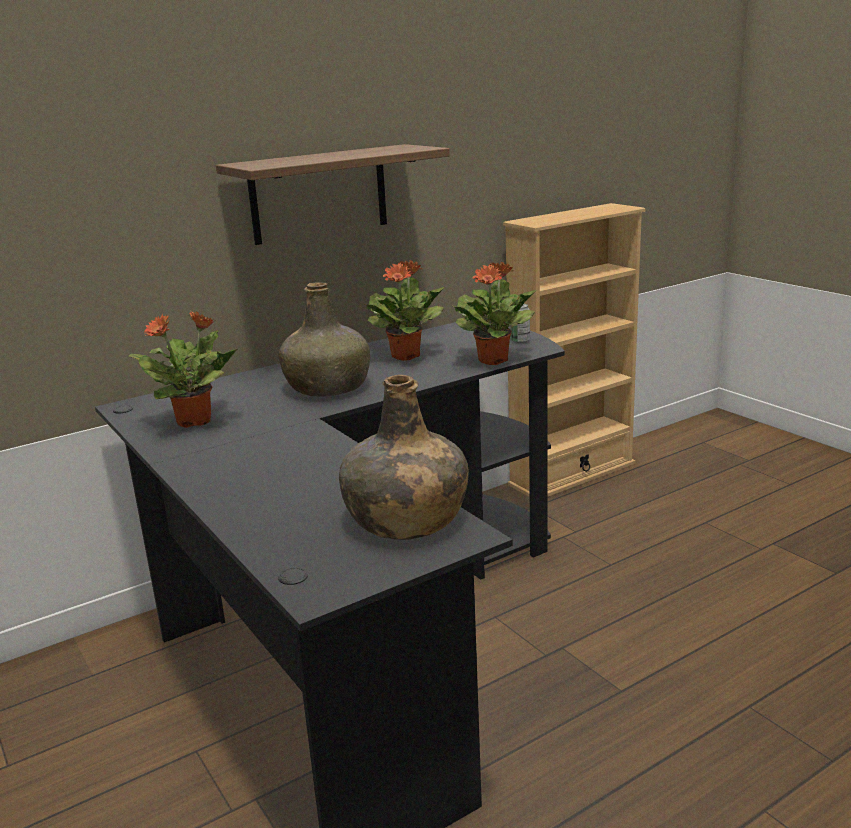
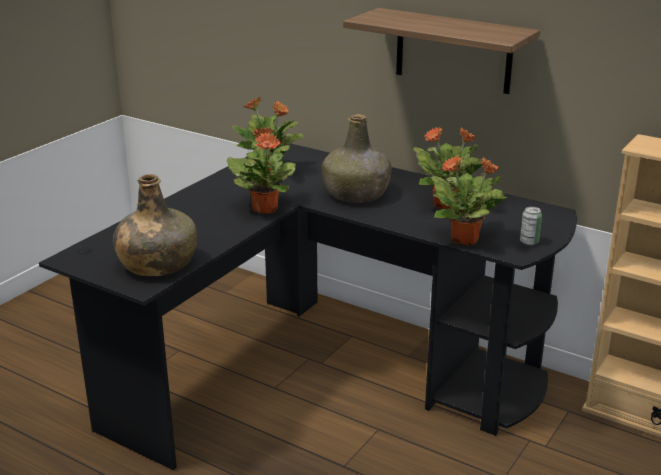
camera: 65 degrees right, 5 degrees up
none -> potted plant [227,127,296,214]

